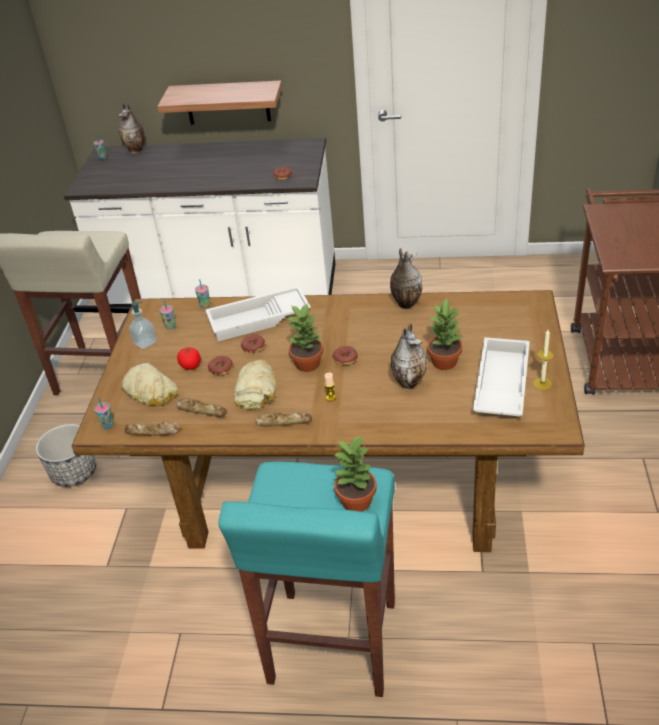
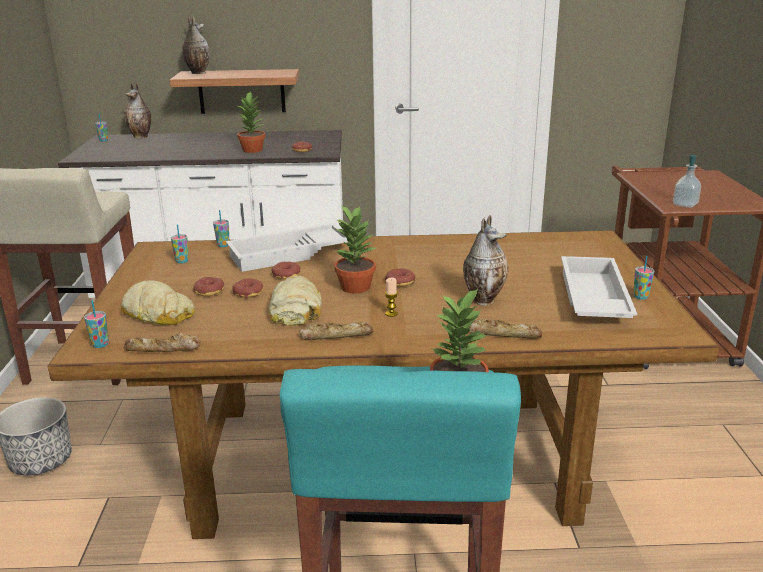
camera: 10 degrees left, 15 degrees down
soap dispenser [129,302,157,349] -> soap dispenser moved to [673,155,701,208]
bread [176,398,227,417] -> bread moved to [469,319,542,339]
tomato [177,347,201,370] -> donut [193,277,224,296]
vase [390,248,422,309] -> vase moved to [183,16,210,74]
potted plant [427,298,464,370] -> potted plant moved to [237,92,266,153]
candle [533,330,554,390] -> cup [633,256,654,300]

